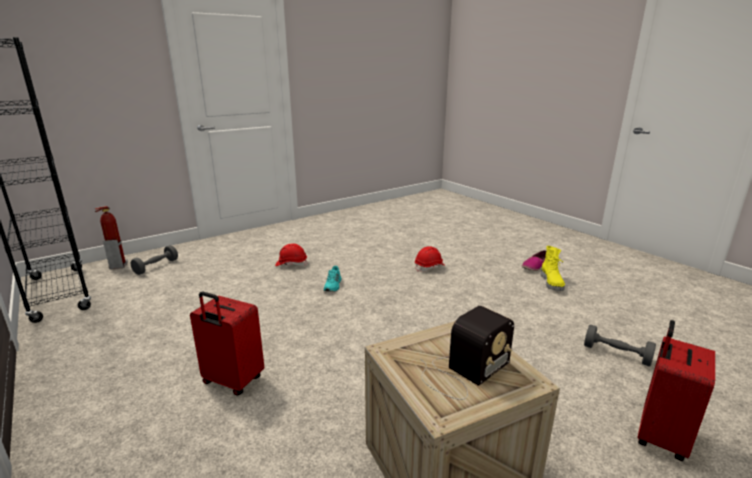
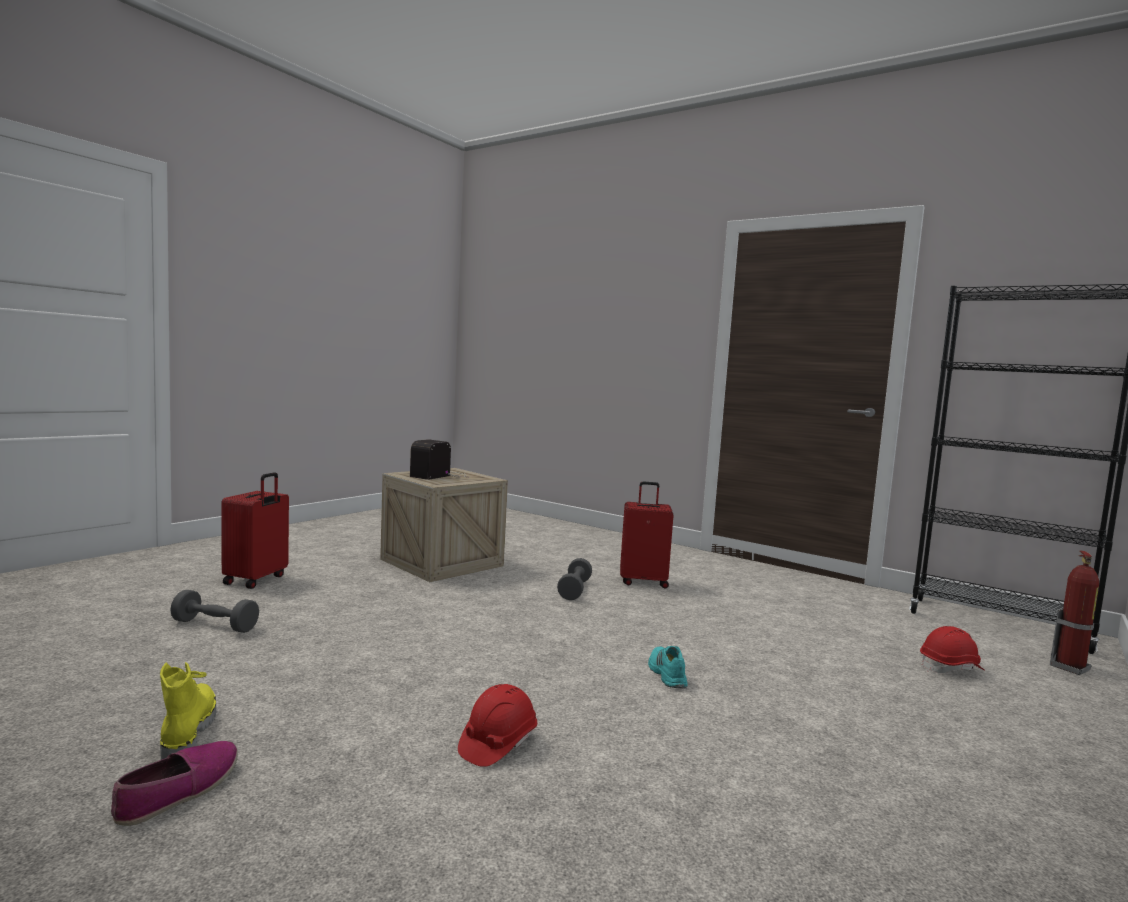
camera: 160 degrees right, 15 degrees down
grey dumbbell [131,245,178,275] -> grey dumbbell moved to [557,558,592,600]
red hard hat [275,243,308,266] -> red hard hat moved to [920,626,985,673]

